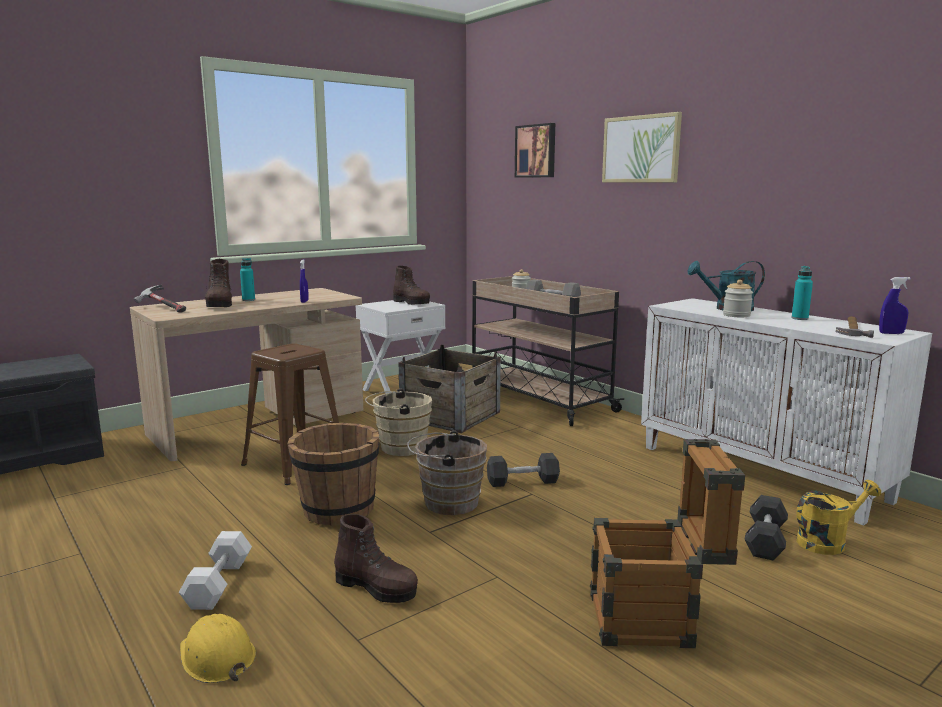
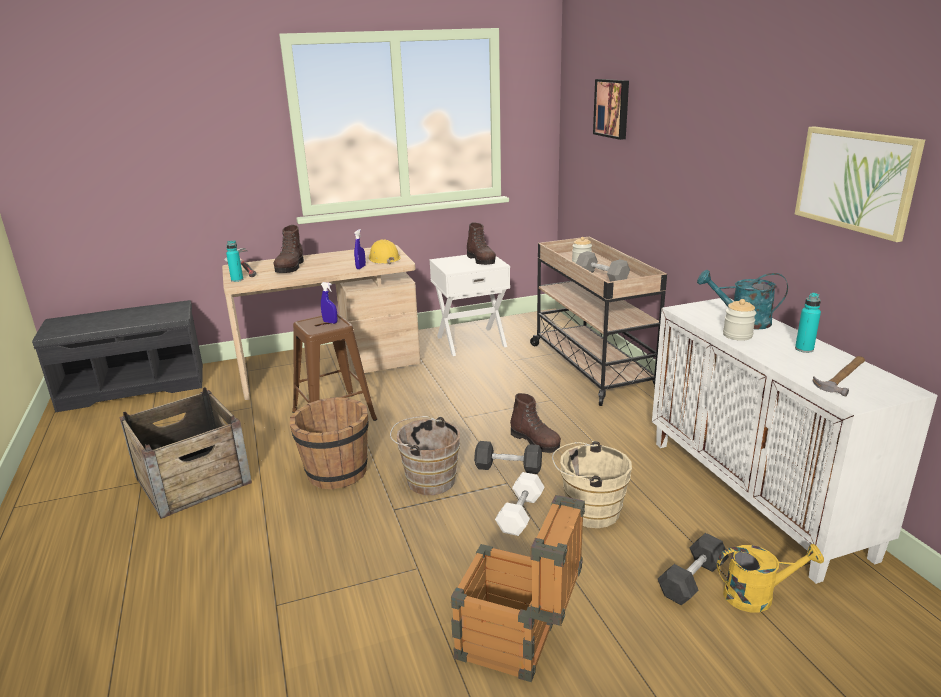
camera: 20 degrees right, 10 degrees up
white dumbbell [179,531,252,610] -> white dumbbell moved to [495,472,545,536]
yellow hard hat [180,614,256,683] -> yellow hard hat moved to [369,240,401,264]
turquoise bottle [240,258,255,301] -> turquoise bottle moved to [226,241,243,282]
brown boot [334,514,418,603] -> brown boot moved to [510,393,561,453]
beige bucket [365,389,432,456] -> beige bucket moved to [552,441,632,528]
crate [399,345,501,433] -> crate moved to [119,387,252,519]
picture [602,112,682,183] -> picture moved to [795,126,925,242]
blue spray bottle [879,277,910,334] -> blue spray bottle moved to [321,282,338,324]

